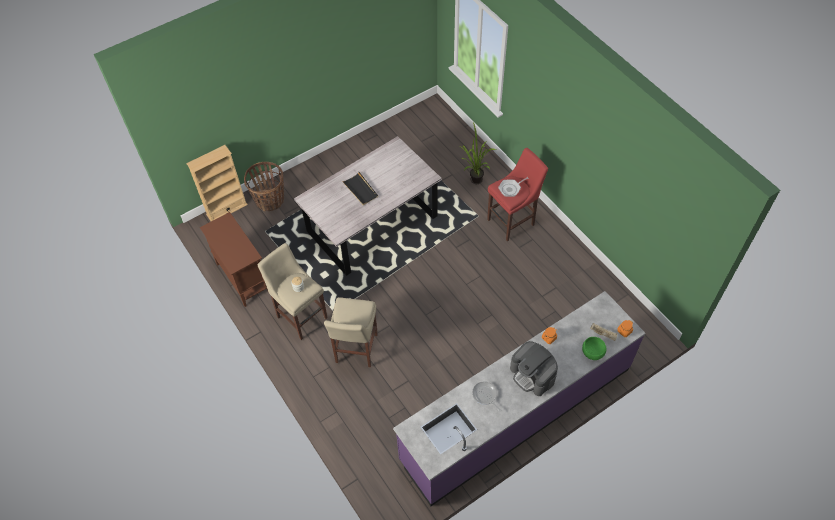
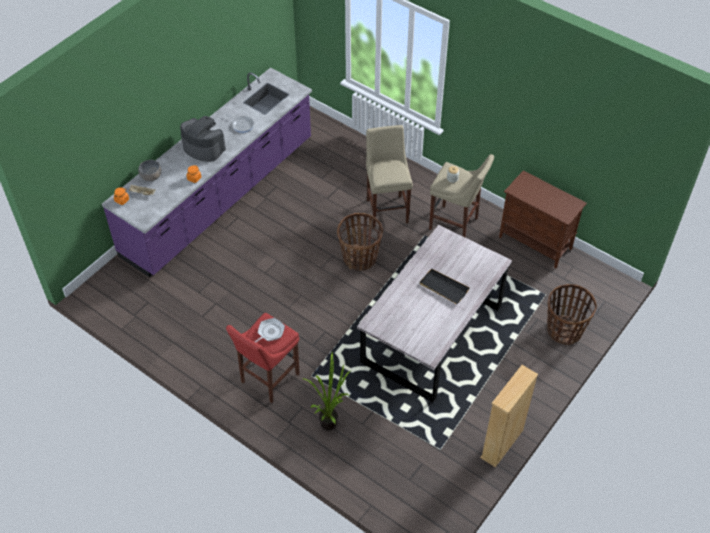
camera: 160 degrees right, 5 degrees down
beige bookcase [186,145,248,221] -> beige bookcase moved to [480,365,538,467]
green bowl [582,337,607,360] -> grey bowl [138,160,161,181]
none -> basket [337,213,383,271]

